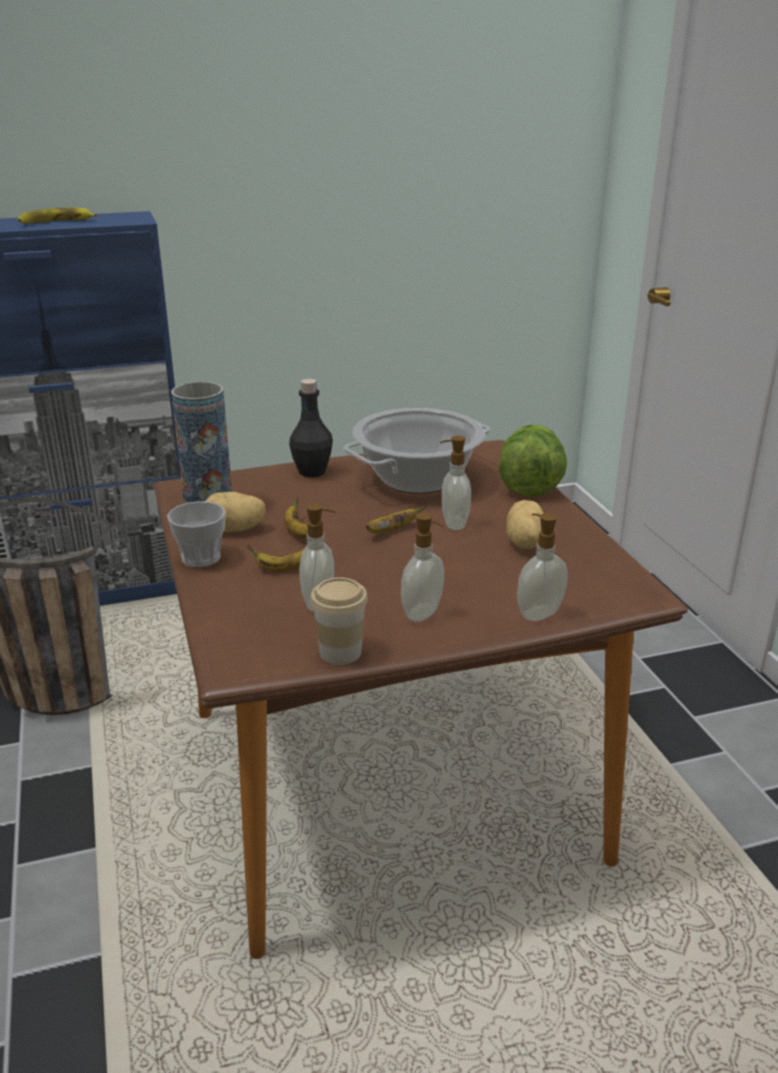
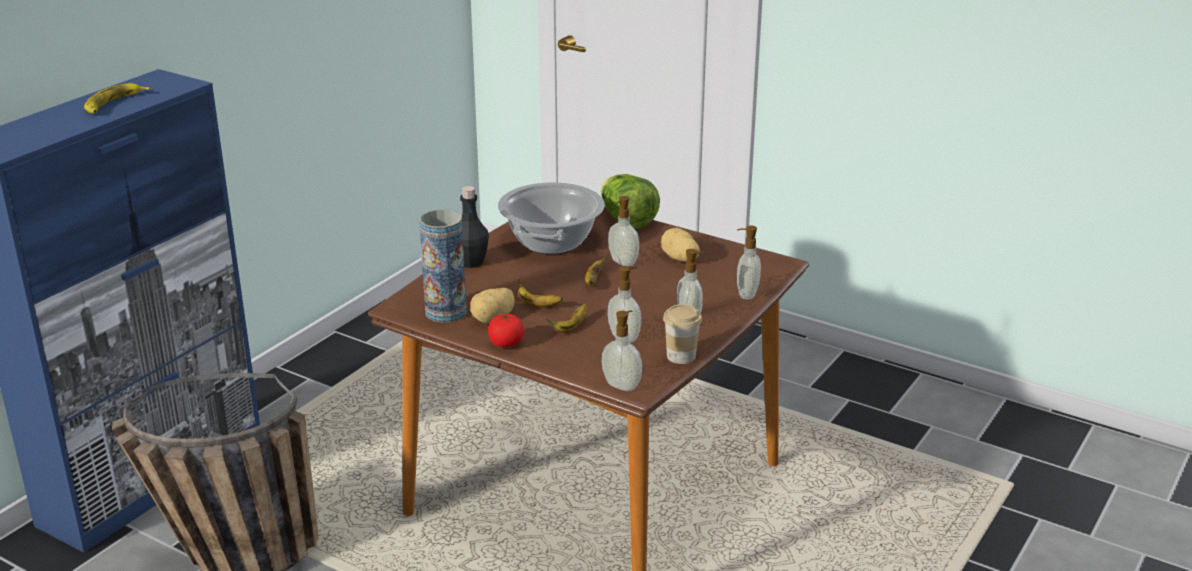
camera: 40 degrees left, 0 degrees up
cup [167,501,226,568] -> tomato [488,313,524,347]
none -> soap dispenser [601,310,642,391]

